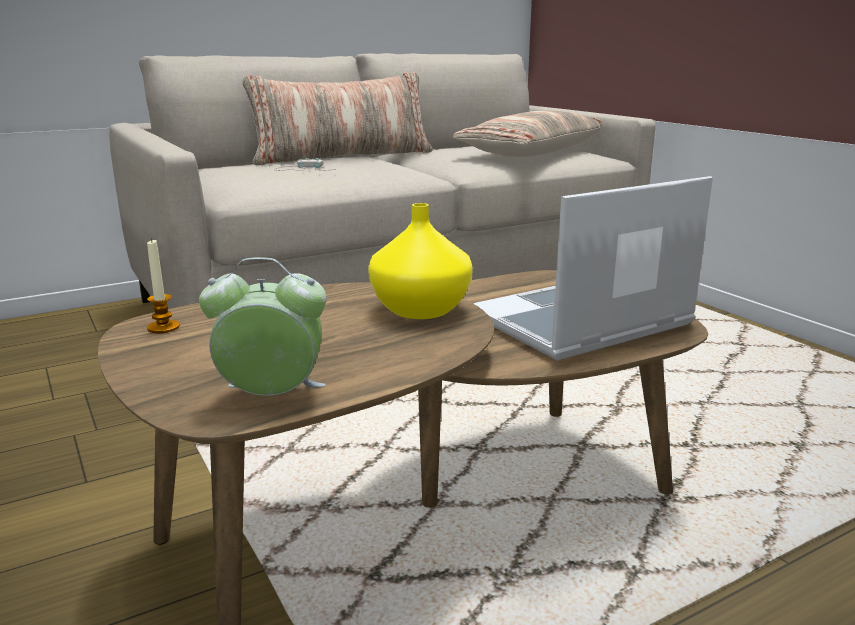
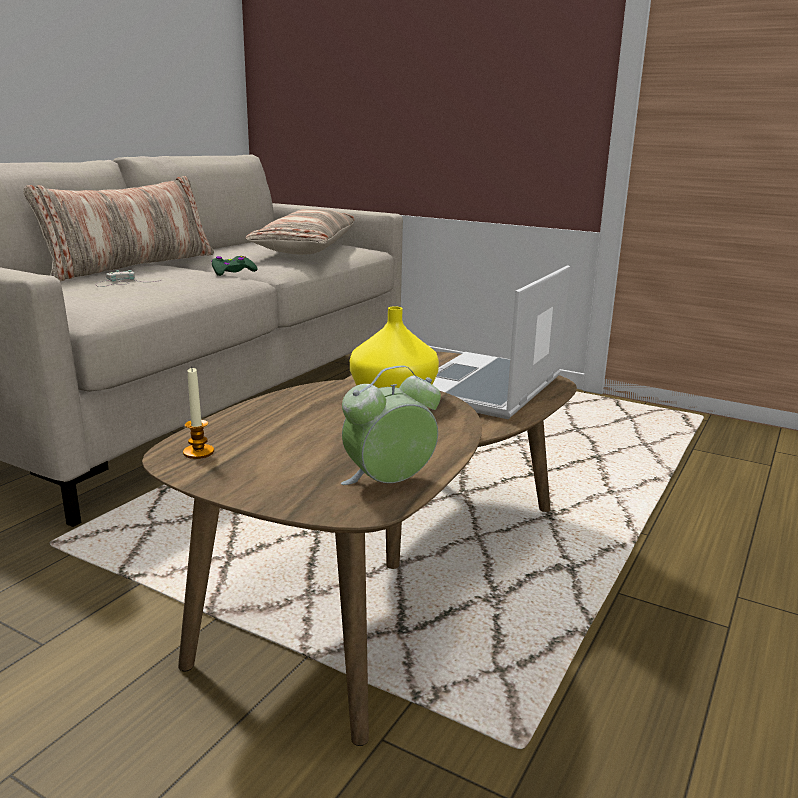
camera: 30 degrees left, 0 degrees up
none -> green game controller [211,256,258,276]

